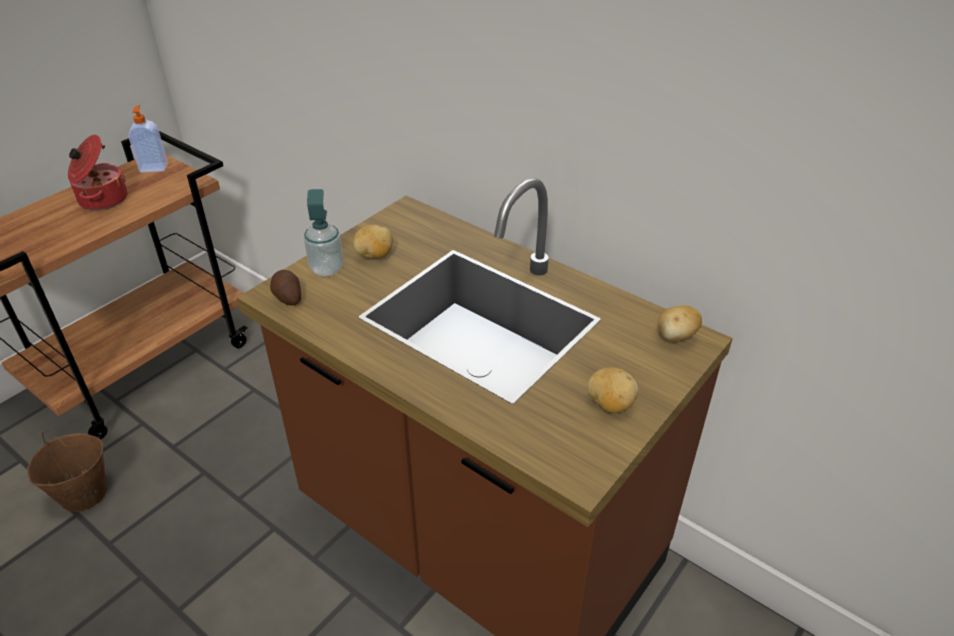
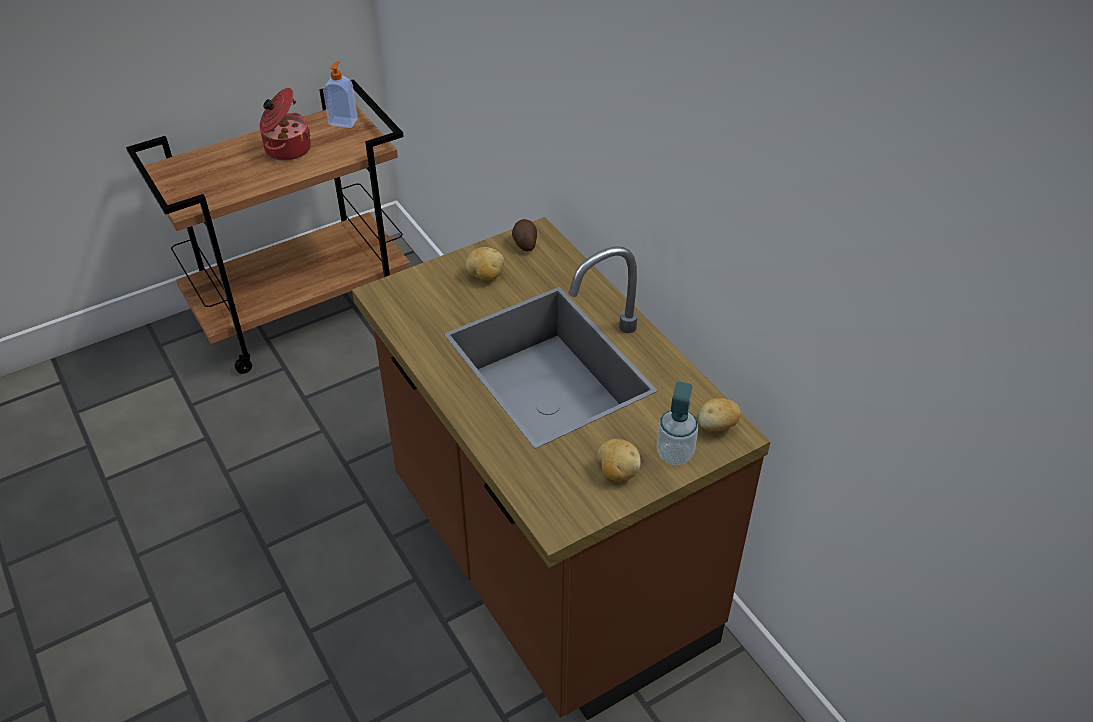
camera: 20 degrees right, 5 degrees up
brown bucket [27,431,107,512] -> none
potato [270,270,301,306] -> potato moved to [512,219,537,251]
soap dispenser [304,189,343,277] -> soap dispenser moved to [657,381,698,465]

